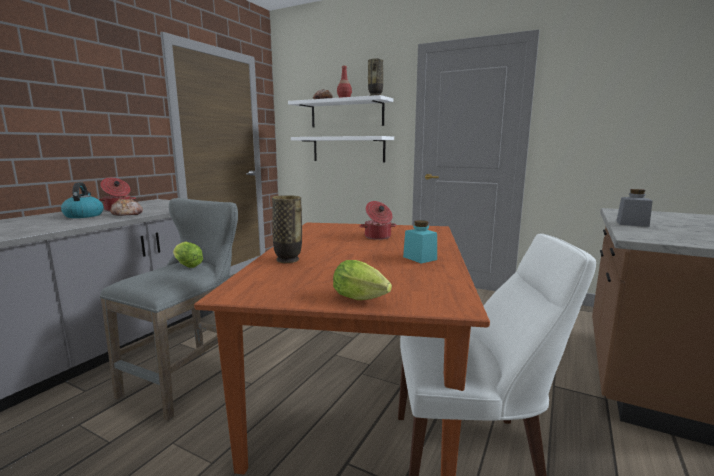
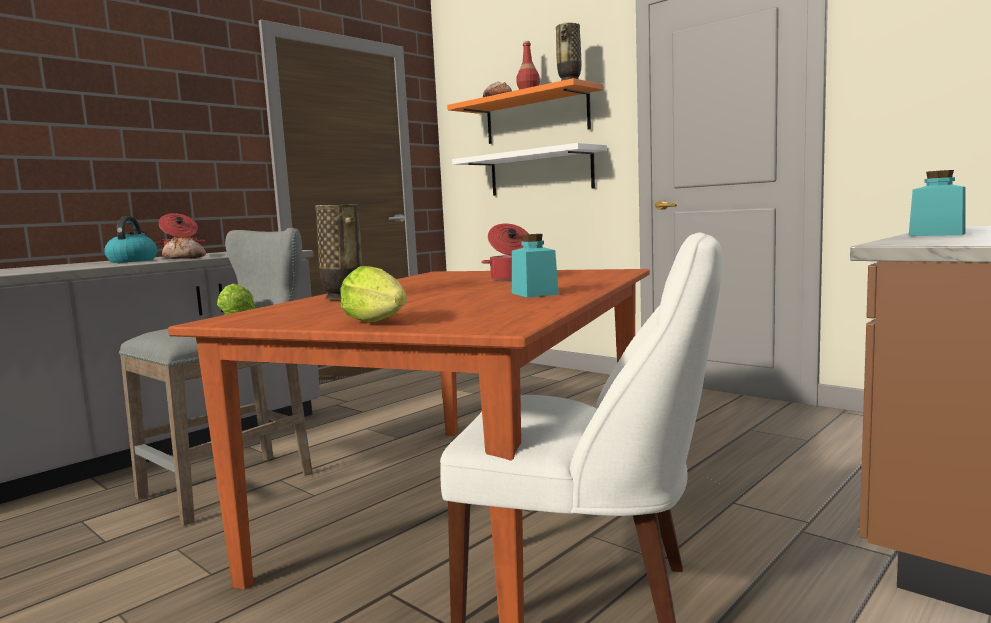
camera: 15 degrees right, 5 degrees down
white shelf [288,95,393,127] -> orange shelf [447,78,603,144]
grey jar [616,189,653,227] -> turquoise jar [909,170,966,236]

